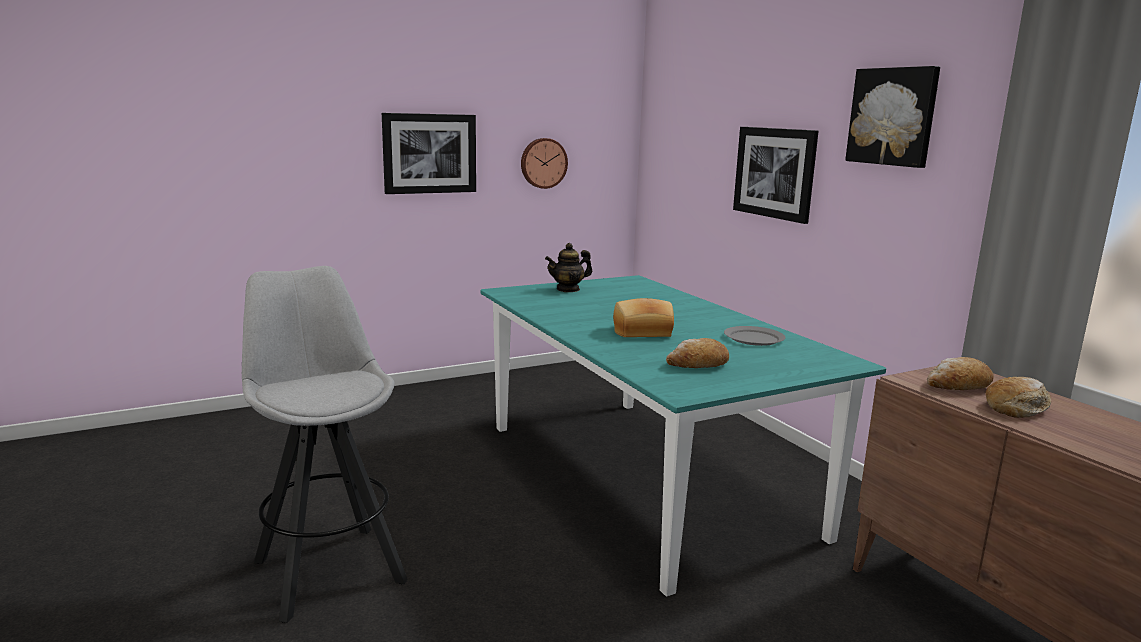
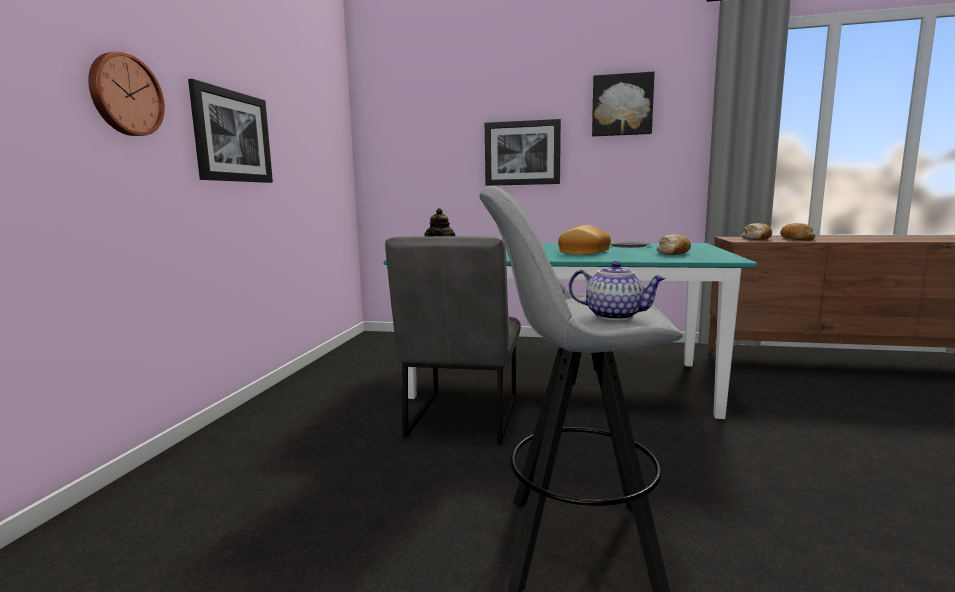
camera: 50 degrees left, 5 degrees down
wall clock [521,138,568,189] -> wall clock moved to [88,52,165,136]
none -> grey chair [385,236,521,445]
none -> teapot [569,261,666,320]

